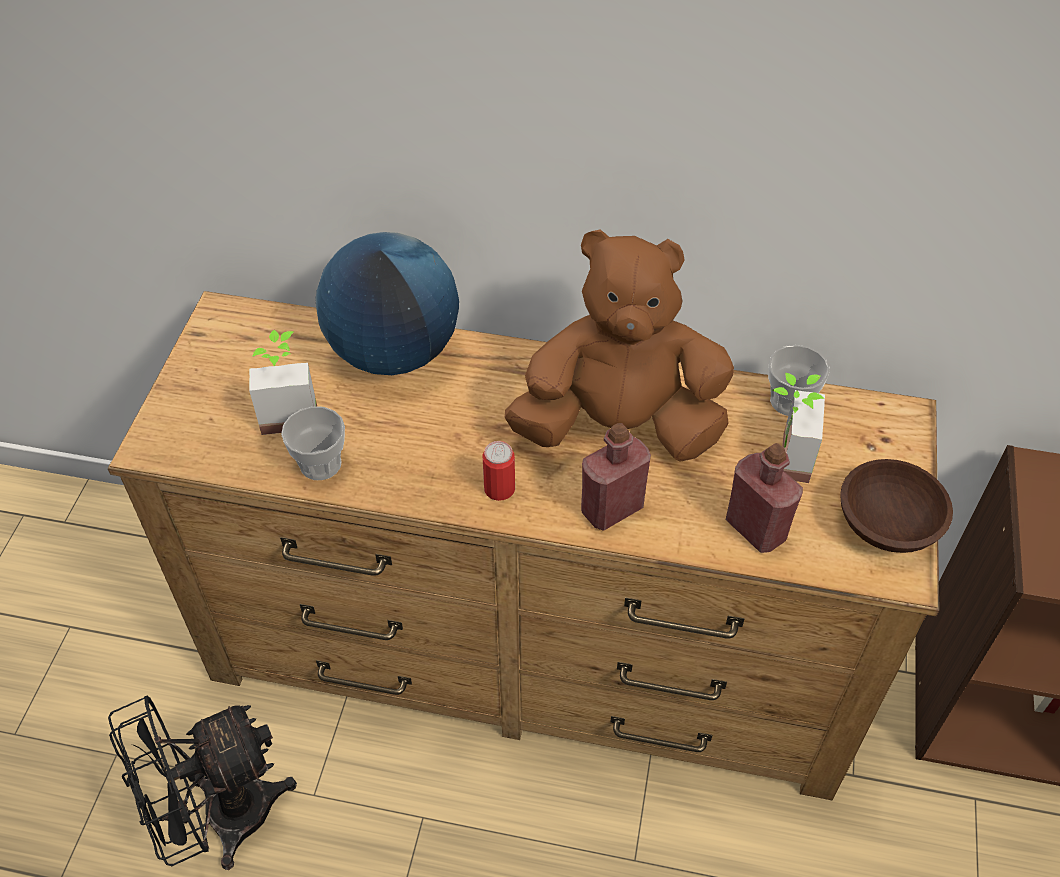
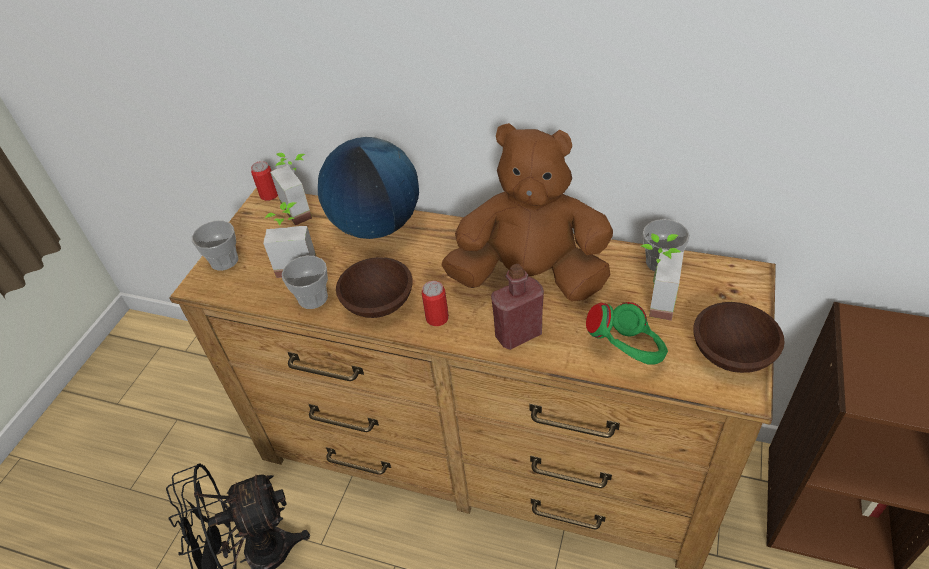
camera: 10 degrees right, 5 degrees down
red bottle [725,443,803,553] -> green headphones [586,302,668,364]
none -> cup [192,220,238,271]
none -> can [251,161,278,201]
none -> potted plant [270,153,312,225]
none -> brown bowl [336,257,413,318]

